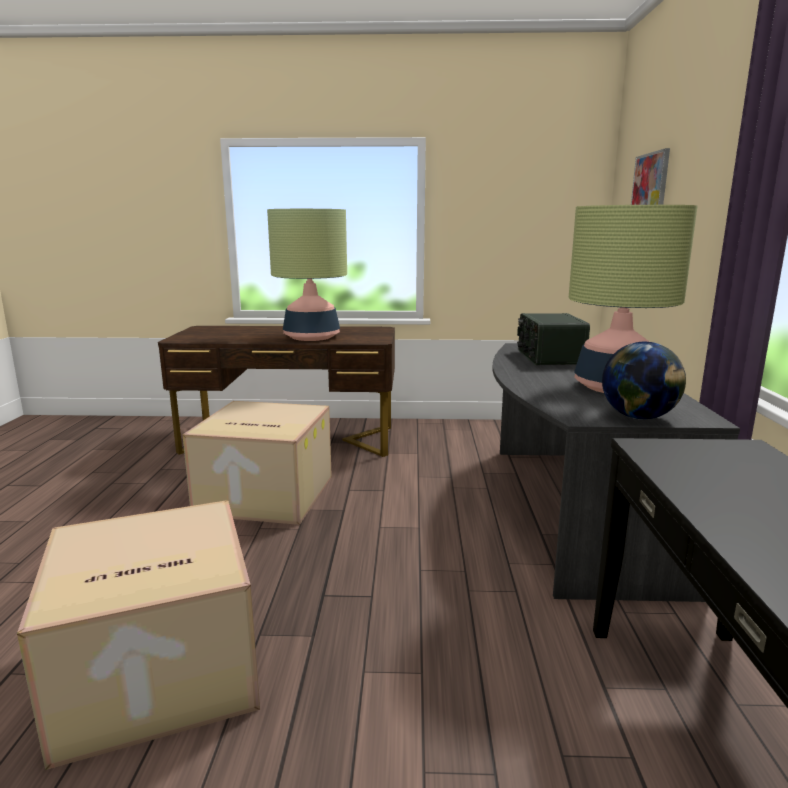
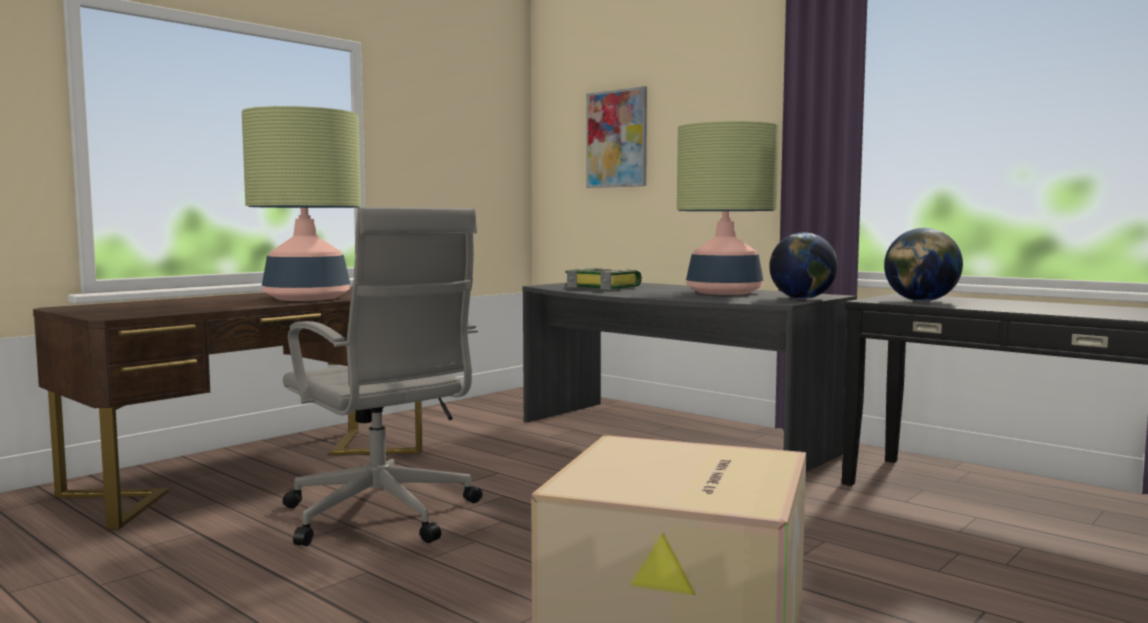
camera: 50 degrees left, 10 degrees down
cardboard box [182,401,332,525] -> grey office chair [283,207,482,546]
radio [517,313,590,365] -> book [565,268,642,290]
none -> globe [884,228,963,302]

